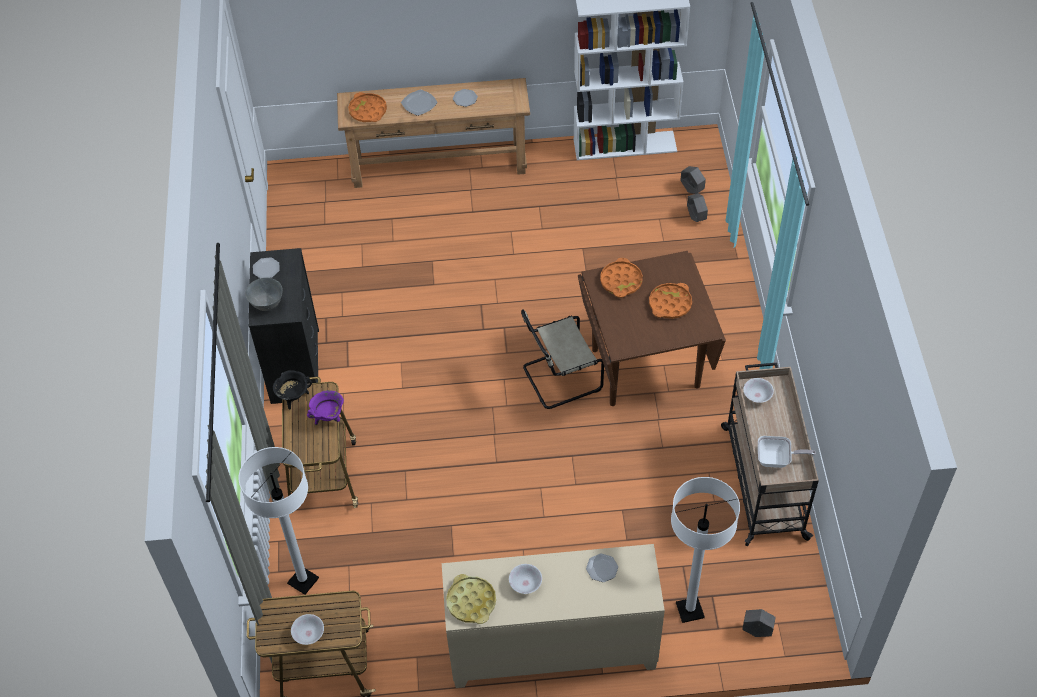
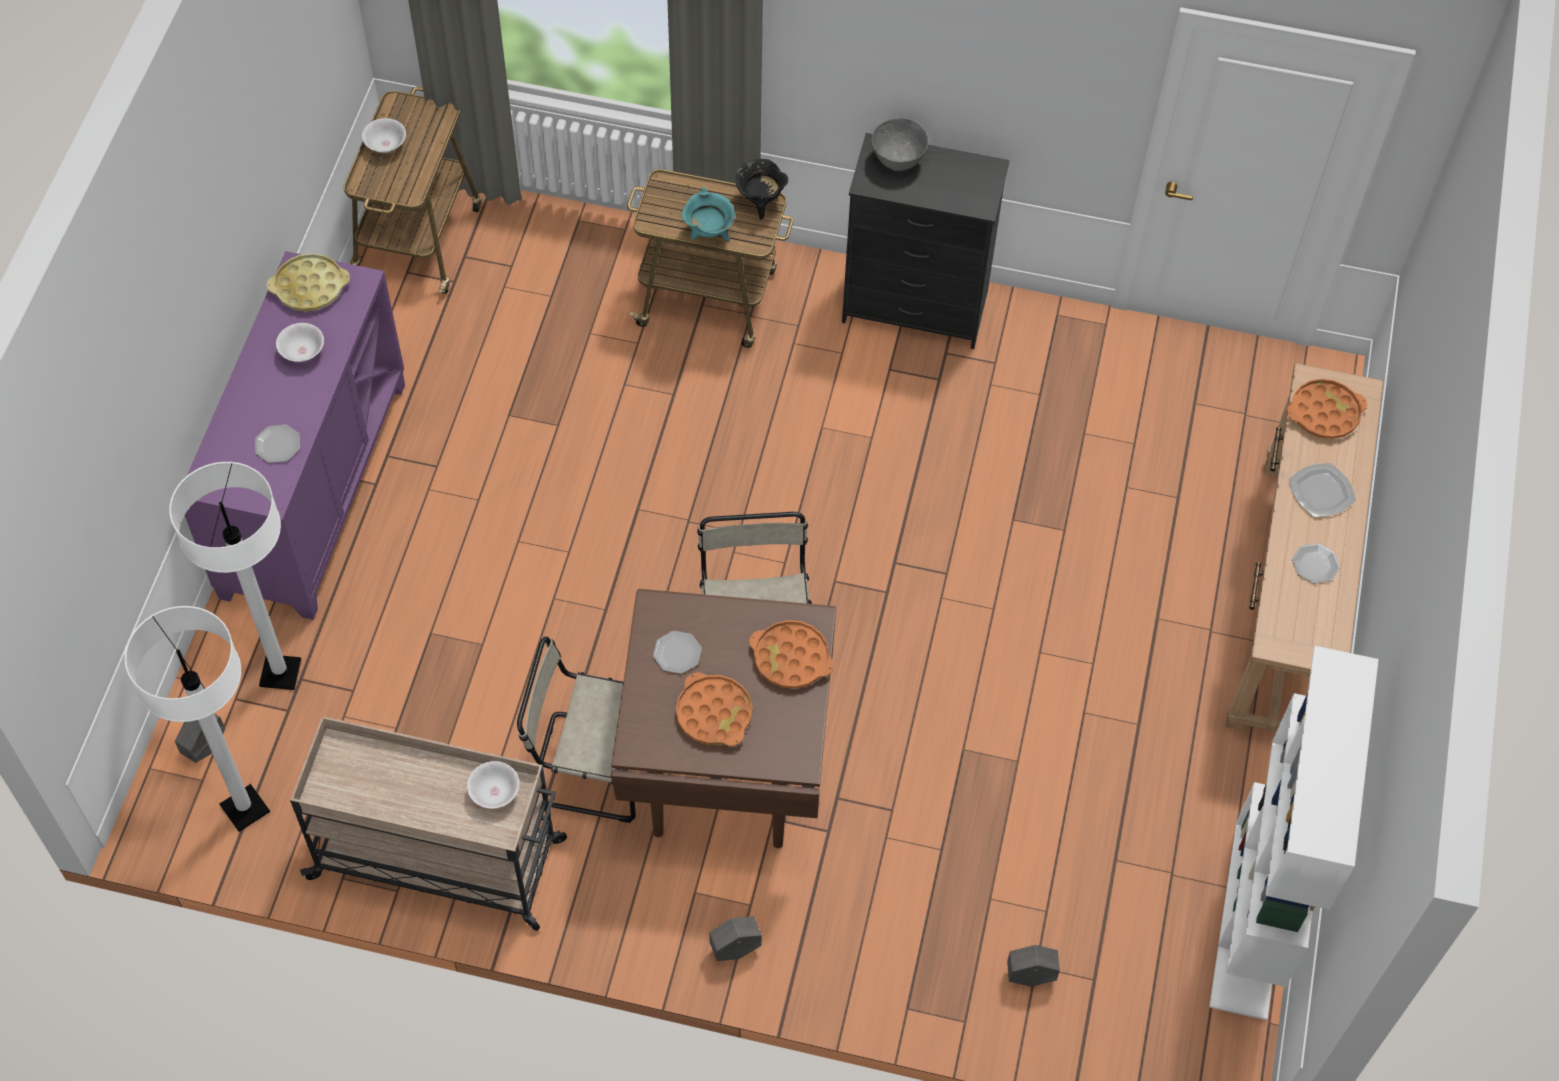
camera: 105 degrees right, 5 degrees up
white floor lamp [239,447,319,595] -> white floor lamp moved to [125,606,270,832]
plate [253,257,280,278] -> plate moved to [653,631,702,674]
purple cooking pot [307,390,344,425] -> turquoise cooking pot [682,187,735,241]
beige cabinet [442,544,665,688] -> purple cabinet [185,251,405,620]
grey planter [680,166,706,194] -> grey planter moved to [709,916,762,961]
frying pan [758,436,816,468] -> none
none -> beige chair [517,637,636,823]

